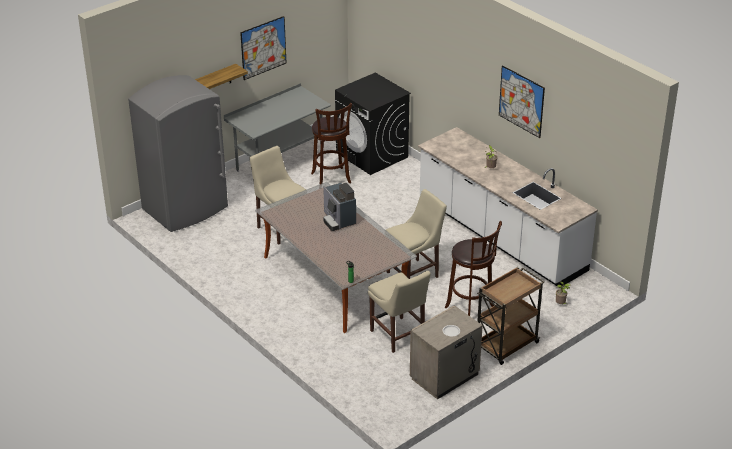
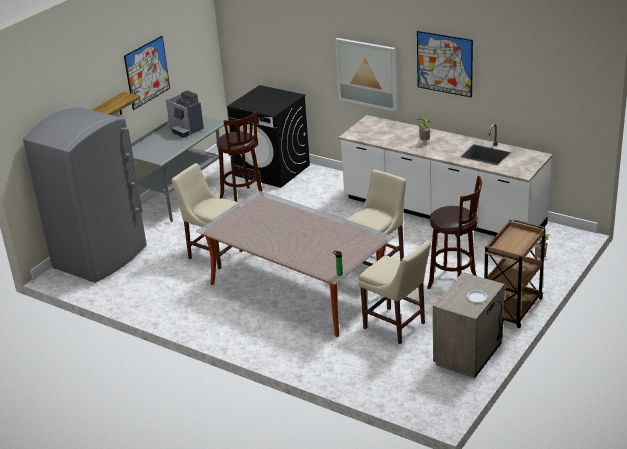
camera: 15 degrees left, 5 degrees down
coffee machine [323,183,356,231] -> coffee machine moved to [166,90,204,137]
none -> picture [335,38,397,112]

